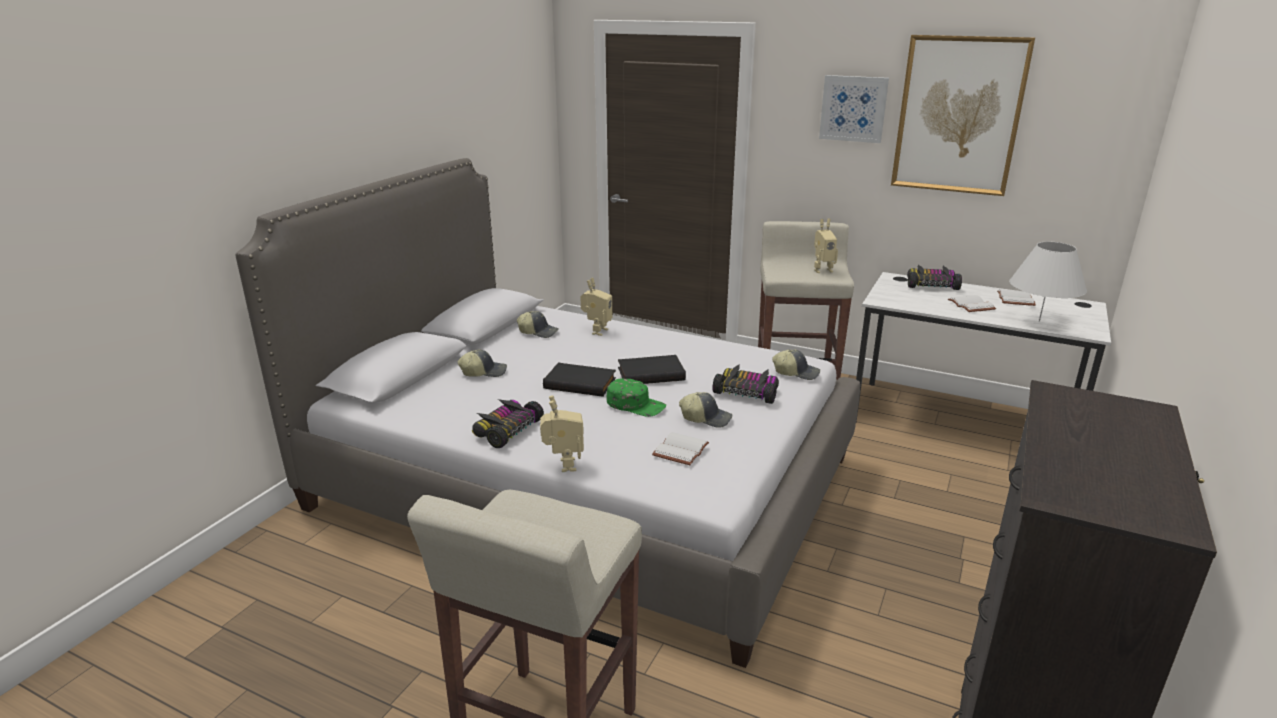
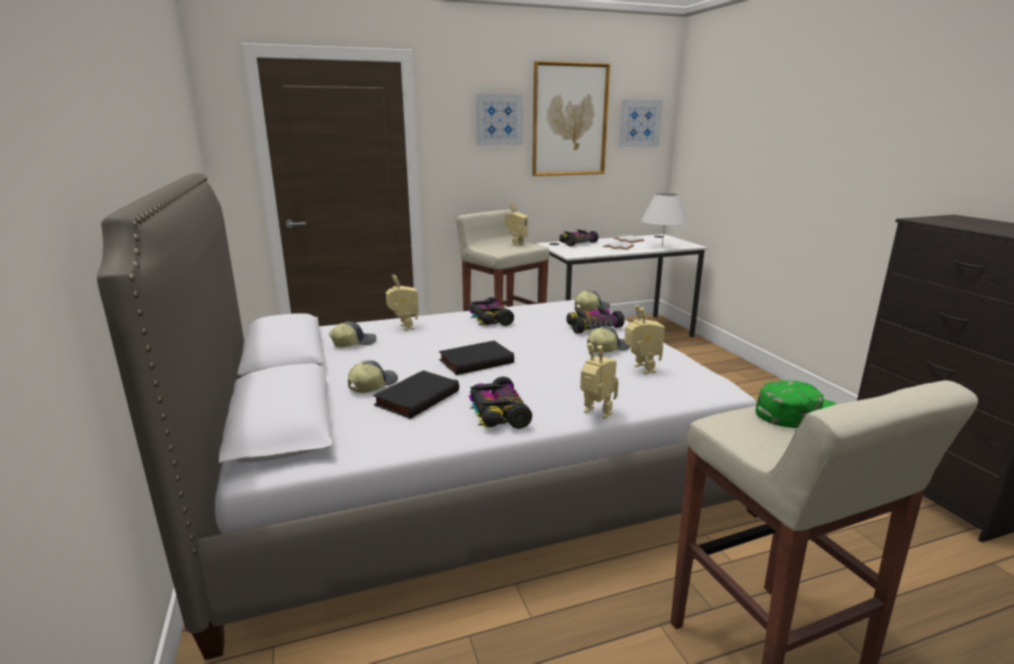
camera: 45 degrees left, 5 degrees down
green cap [606,378,666,417] -> green cap moved to [756,380,836,428]
black book [618,355,686,384] -> black book moved to [373,370,459,419]
white book [652,432,709,465] -> toy robot [624,305,665,374]
none -> toy car [469,297,514,326]
none -> picture [619,100,663,147]

